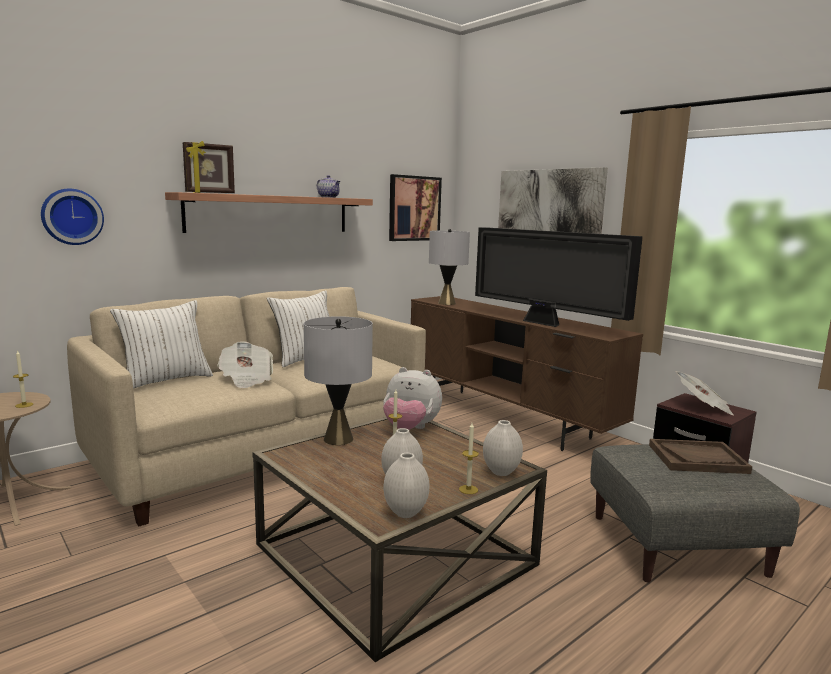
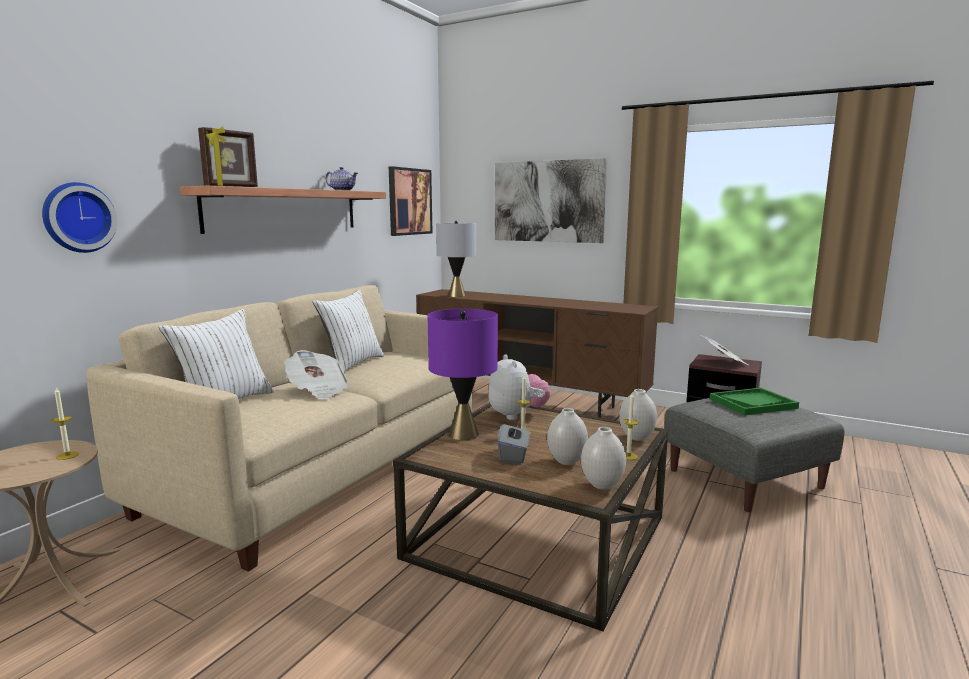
camera: 20 degrees left, 0 degrees up
grey table lamp [304,316,373,445] -> purple table lamp [427,309,498,440]
plush toy [383,367,442,430] -> plush toy turned 105 degrees counterclockwise [489,355,550,420]
television [475,227,643,327] -> none
brown tray [649,439,752,474] -> green tray [710,388,799,415]
none -> grey tissue box [498,421,530,463]

